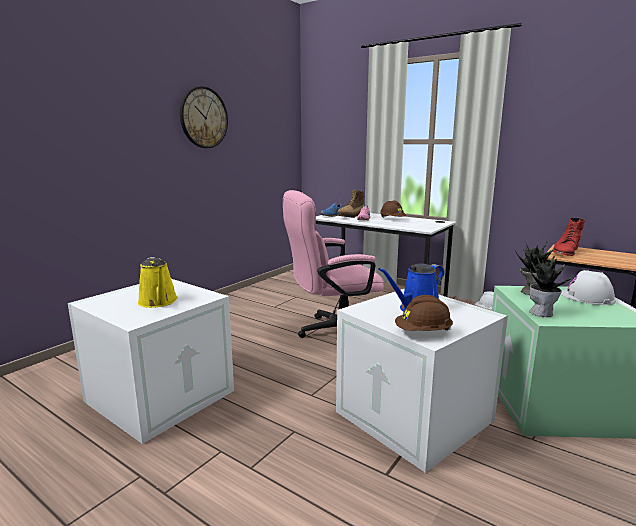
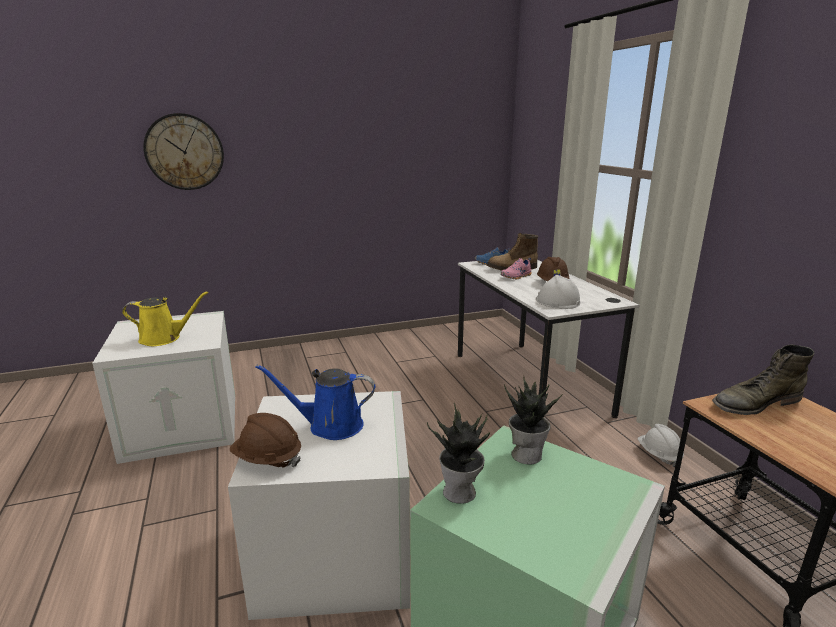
camera: 35 degrees right, 5 degrees up
yellow watering can [138,257,178,308] -> yellow watering can turned 105 degrees counterclockwise [122,291,208,346]
wall clock [180,86,228,148] -> wall clock moved to [143,113,224,190]
pink office chair [283,190,384,338] -> none
red boot [552,218,585,256] -> green boot [712,344,814,415]
white hard hat [561,270,616,305] -> white hard hat moved to [536,275,581,309]

